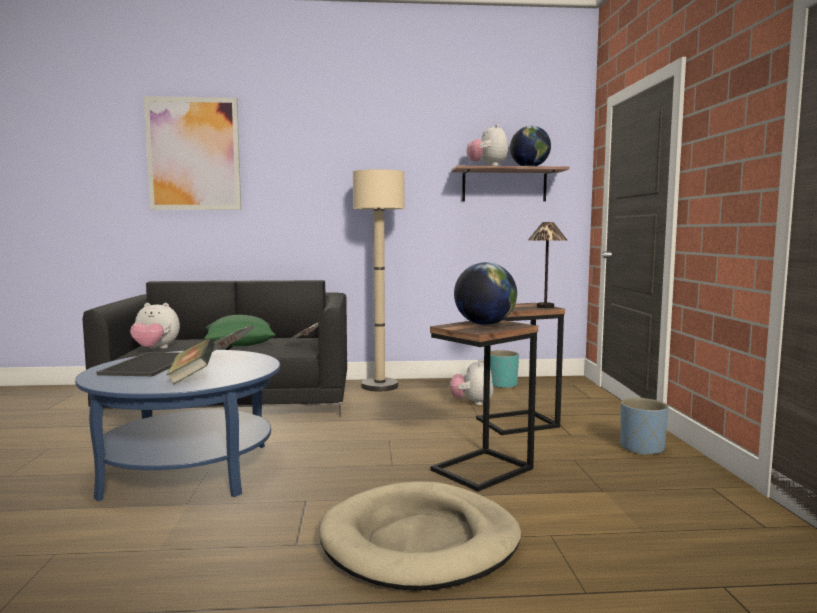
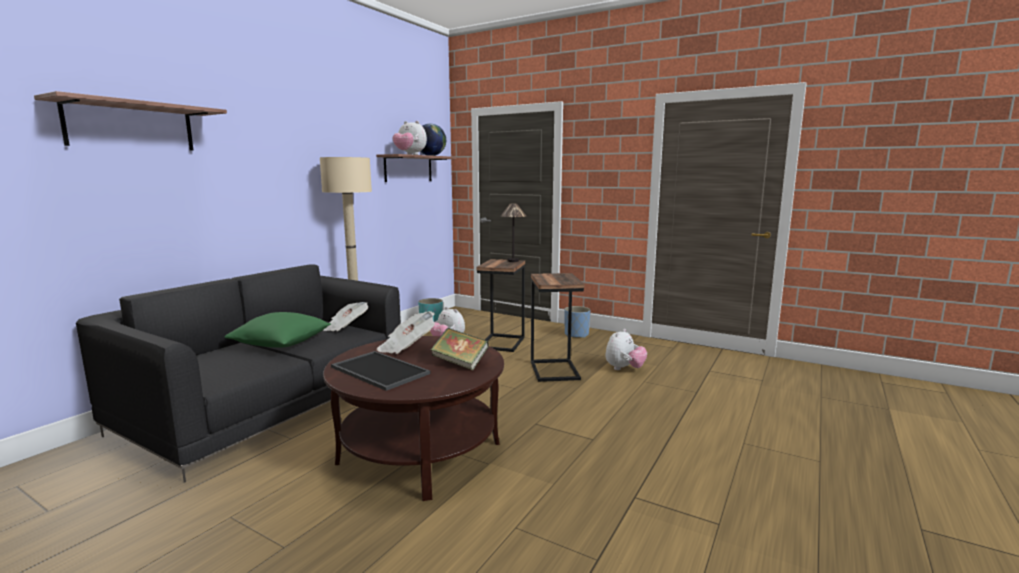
camera: 55 degrees left, 5 degrees up
blue coffee table [75,350,280,501] -> brown coffee table [323,336,504,501]
plush toy [130,303,180,349] -> plush toy moved to [605,329,647,370]
picture [144,96,241,210] -> shelf [34,91,227,151]
beige dog bed [319,481,521,591] -> none
globe [454,262,517,325] -> none

